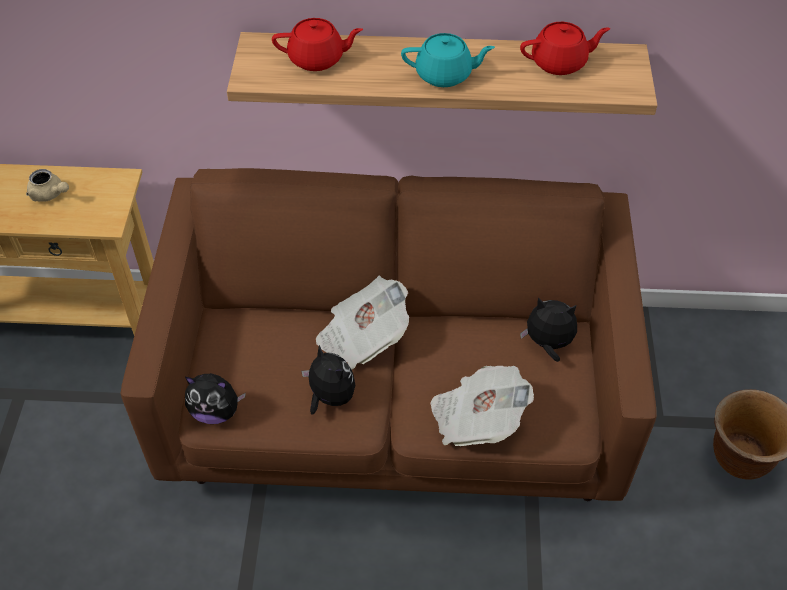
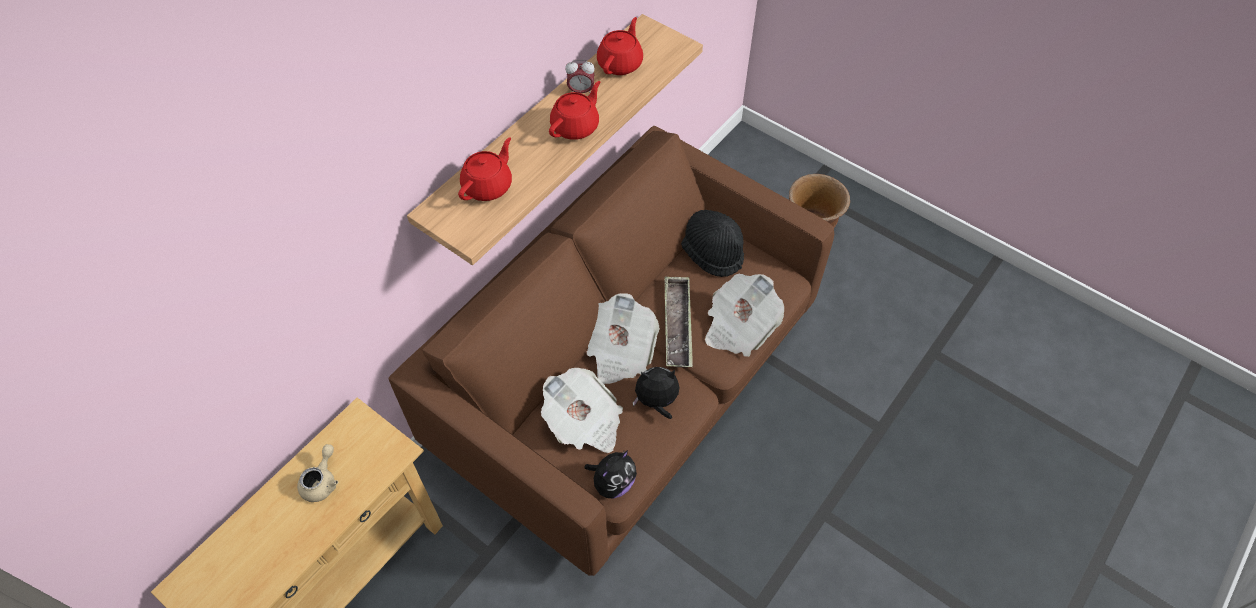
camera: 55 degrees left, 5 degrees up
beige teapot [26,169,69,202] -> beige teapot turned 45 degrees counterclockwise [297,444,338,502]
turquoise teapot [401,33,495,87] -> red teapot [549,81,600,140]
plush toy [520,297,577,362] -> black hat [681,210,744,277]
none -> newspaper [541,368,623,453]
none -> alarm clock [565,59,595,93]
none -> tray [665,276,693,368]

